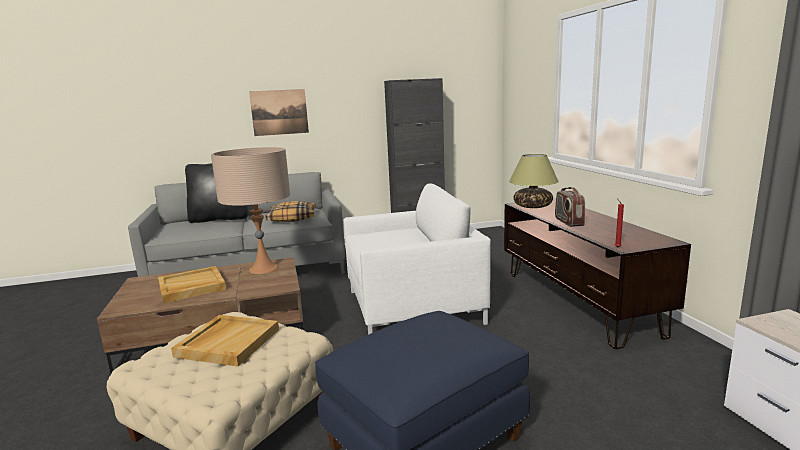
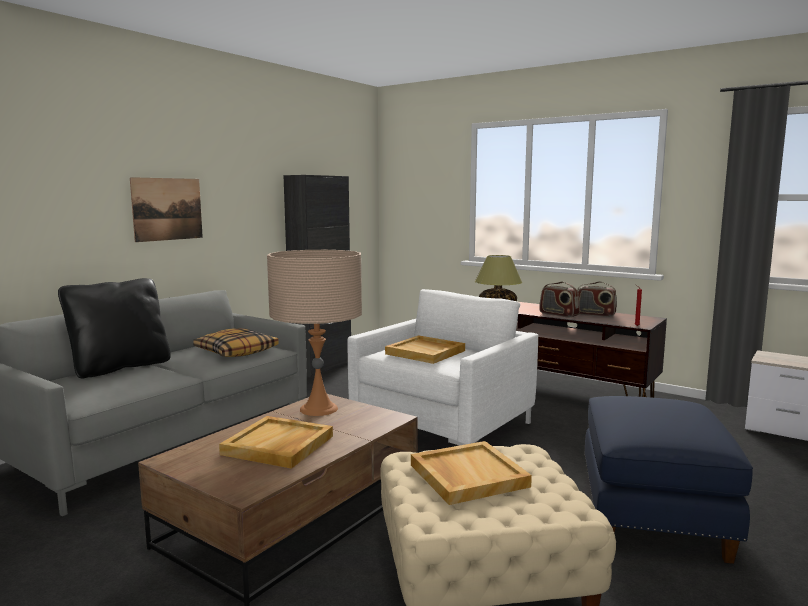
camera: 40 degrees left, 5 degrees down
none -> beige tray [385,335,465,364]
none -> radio [577,281,617,317]

